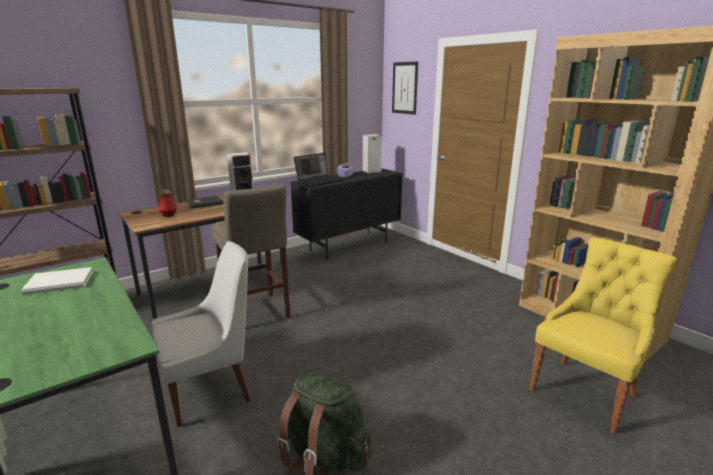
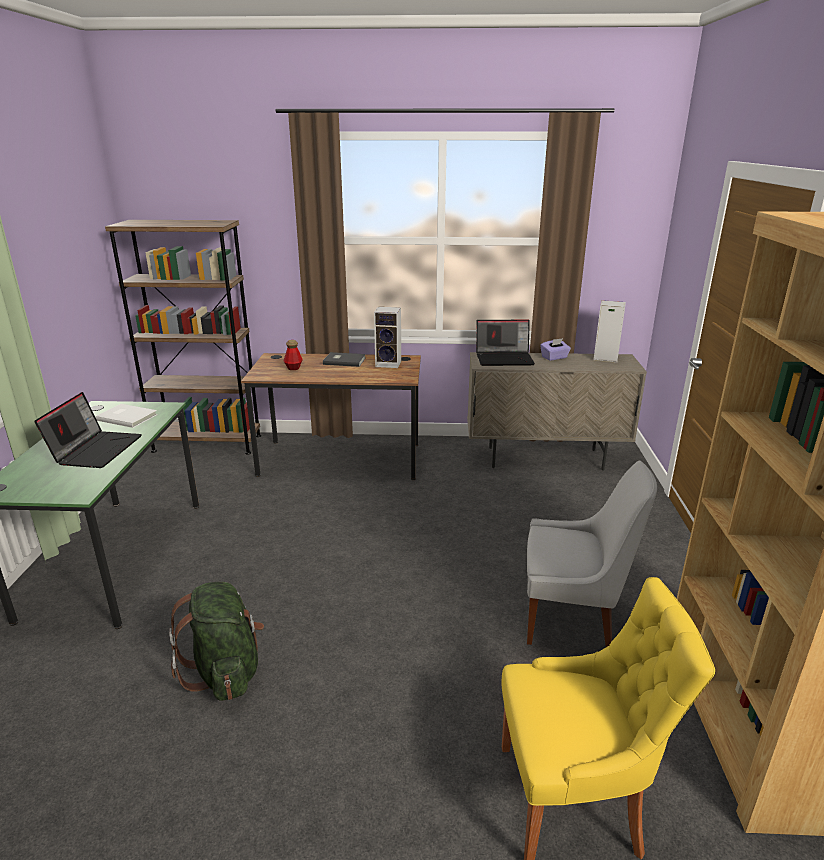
camera: 40 degrees right, 5 degrees up
white chair [152,241,251,427] -> white chair moved to [527,460,657,647]
beige stool [212,185,290,318] -> none
black cabinet [290,168,403,260] -> beige cabinet [467,352,647,471]
picture [392,61,418,115] -> none
none -> laptop [34,392,142,468]

